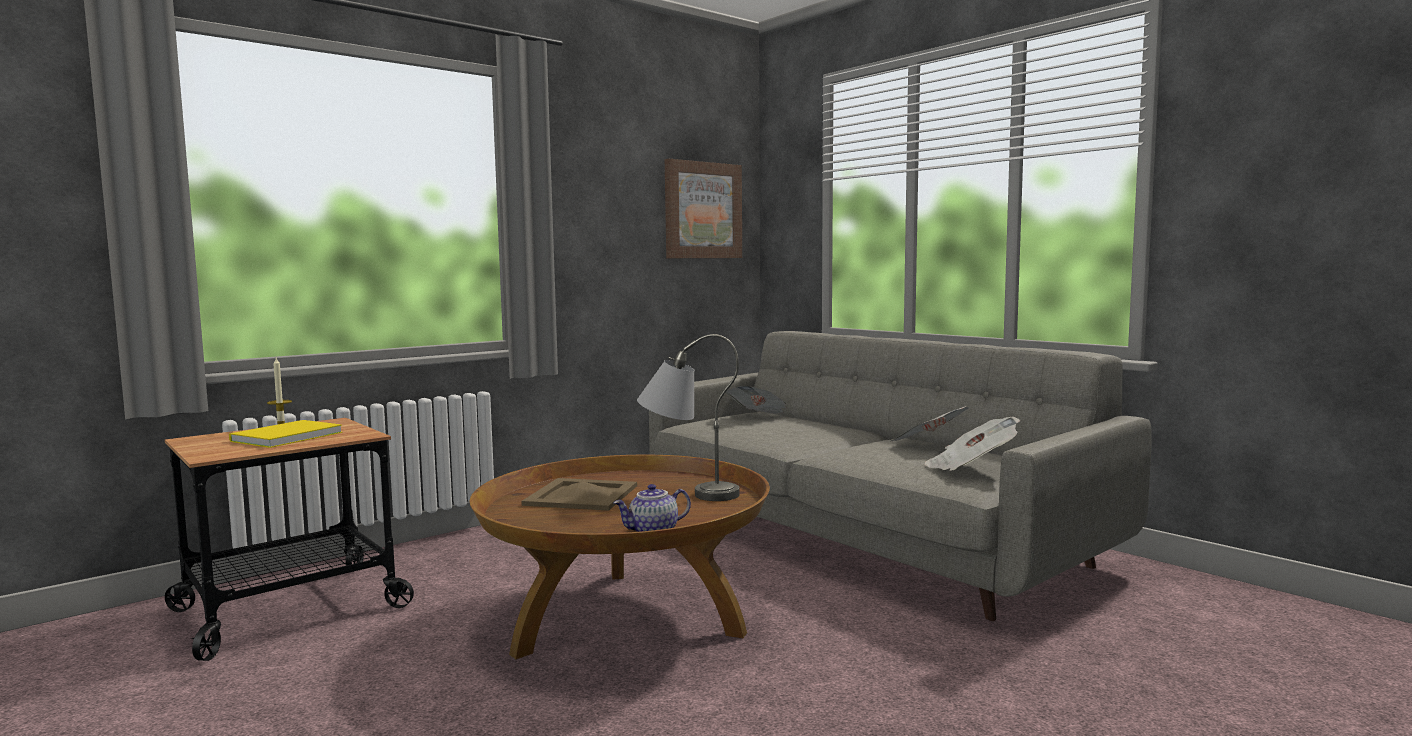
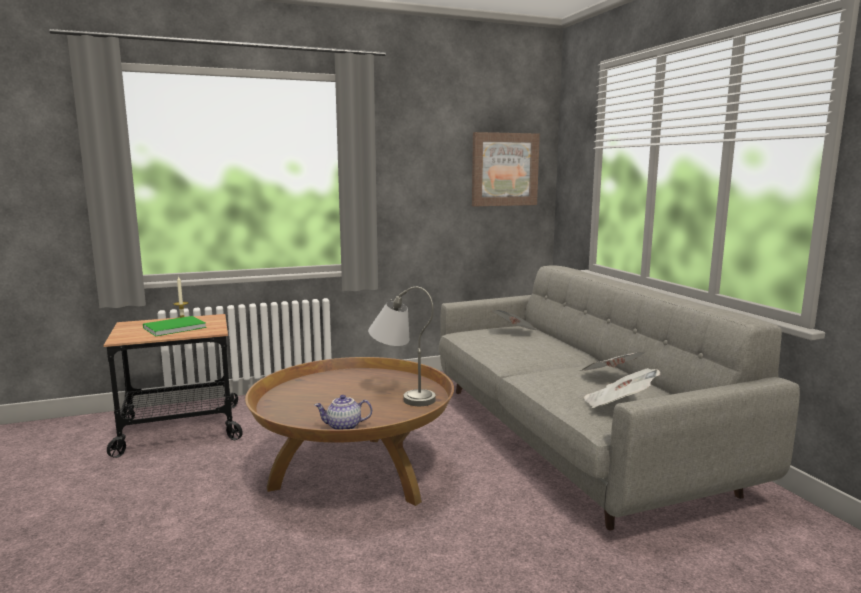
camera: 20 degrees right, 5 degrees up
yellow book [229,420,343,448] -> green book [143,316,207,336]
beige tray [521,478,637,511] -> none

